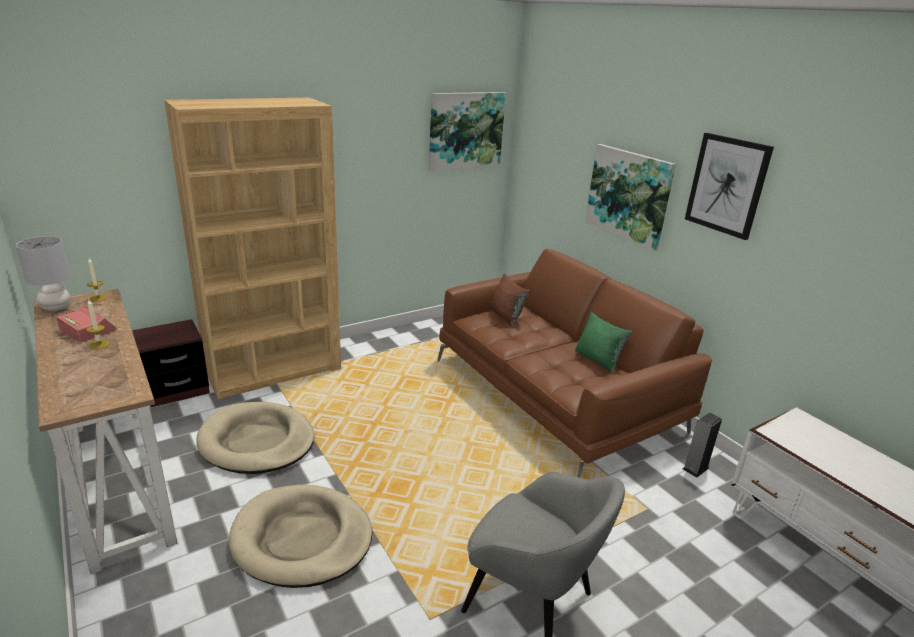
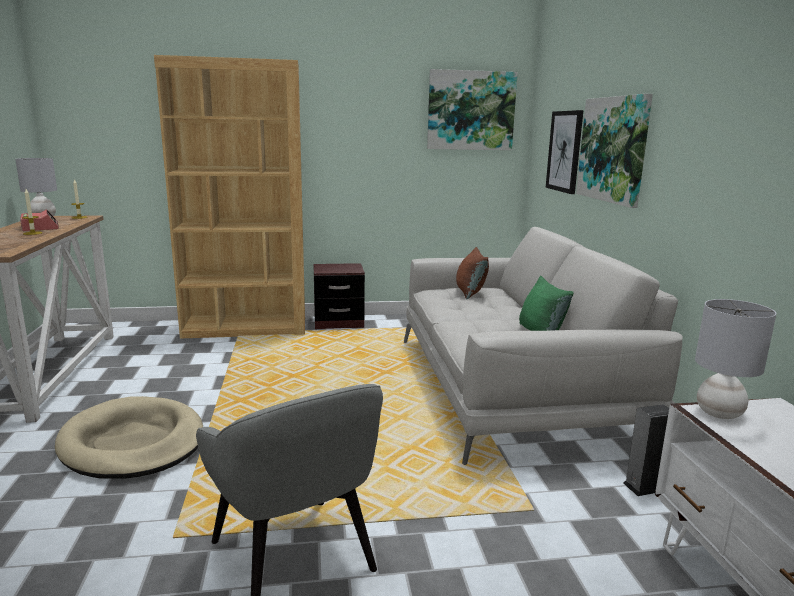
camera: 25 degrees right, 10 degrees down
brown nightstand [132,319,210,408] -> brown nightstand moved to [314,263,365,329]
beige dog bed [196,402,314,474] -> none
brown sofa [437,249,712,478] -> grey sofa [404,227,683,465]
picture [685,133,774,240] -> picture moved to [546,110,584,194]
none -> grey table lamp [695,299,777,419]

